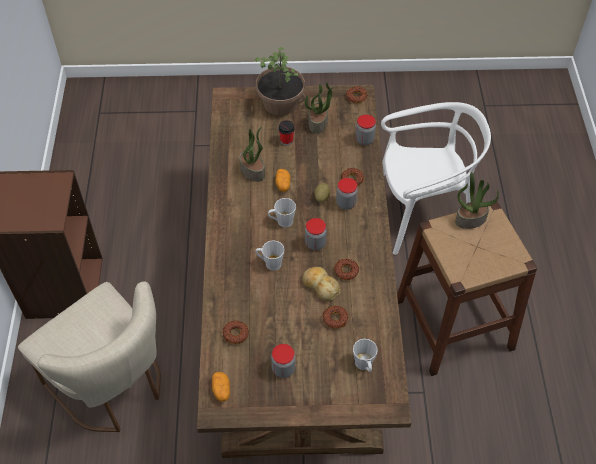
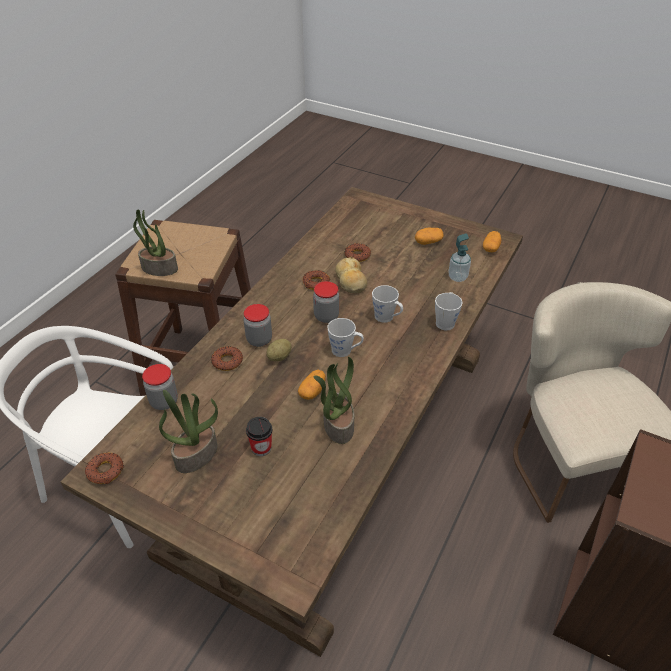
camera: 150 degrees left, 10 degrees down
donut [222,321,249,344] -> soap dispenser [448,233,471,282]
potted plant [254,47,305,116] -> none
jar [271,344,295,378] -> potato [415,227,444,245]
grey mug [353,339,378,372] -> grey mug moved to [435,292,463,331]

